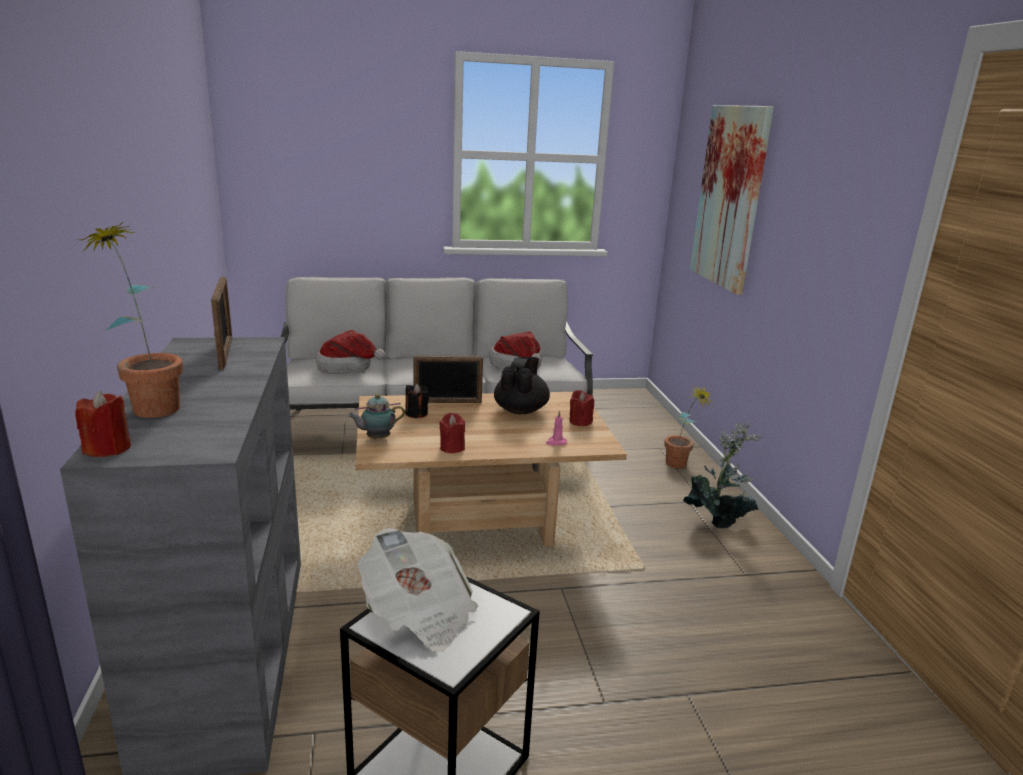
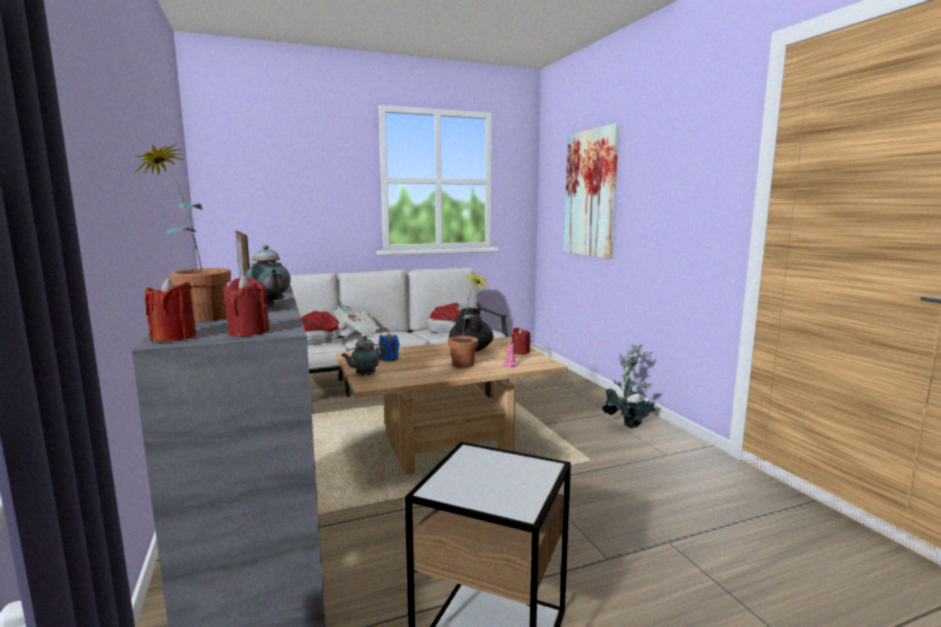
camera: 10 degrees left, 10 degrees down
newspaper [358,528,478,652] -> newspaper moved to [334,305,380,336]
black candle [405,384,429,418] -> blue candle [379,333,400,361]
picture frame [413,356,483,403] -> none
red candle [439,413,465,453] -> red candle moved to [223,275,270,337]
potted plant [664,386,714,468] -> potted plant moved to [448,272,490,368]
none -> teapot [245,245,291,306]

